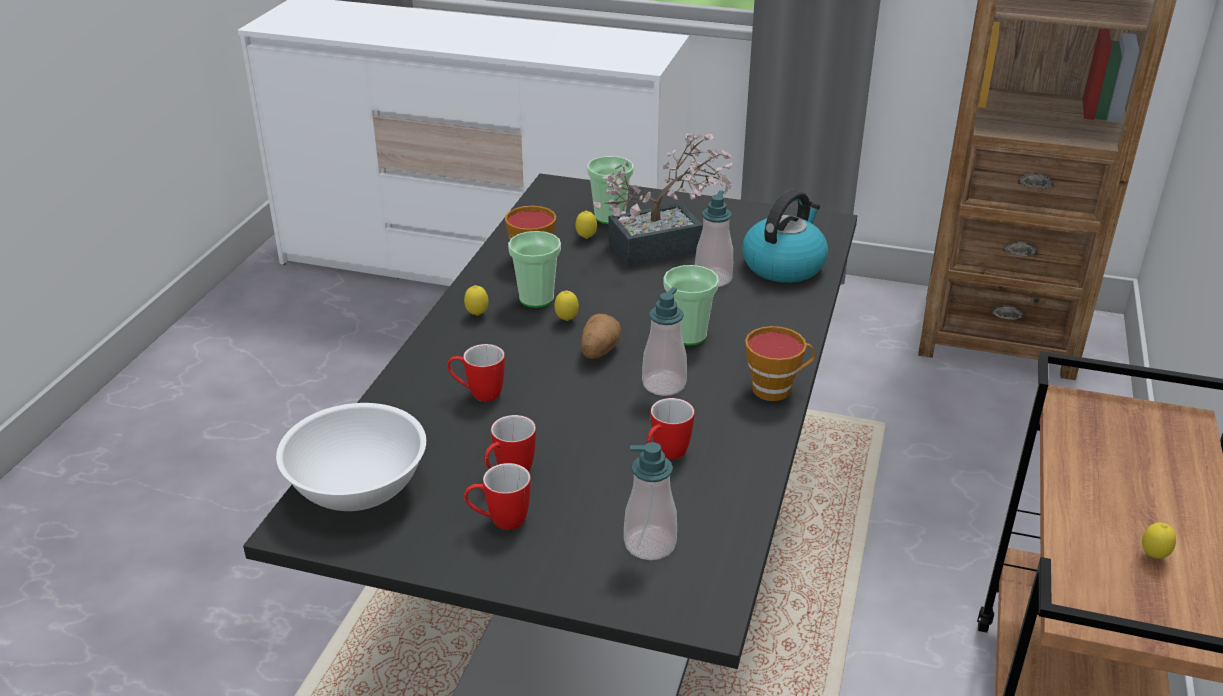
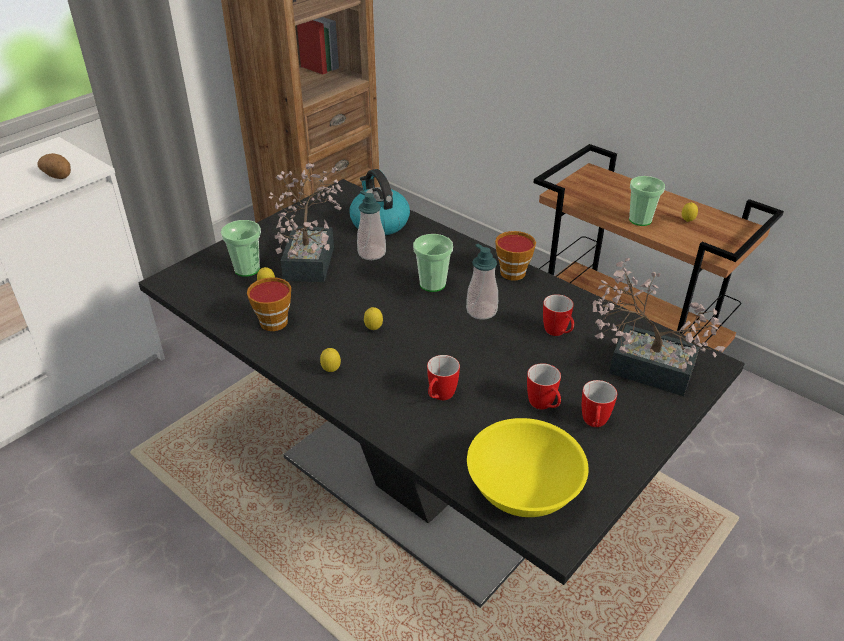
camera: 65 degrees left, 5 degrees up
white bowl [276,403,426,511] -> yellow bowl [467,418,589,517]
cup [508,231,561,308] -> cup moved to [629,176,665,226]
potato [581,314,621,359] -> potato moved to [38,153,71,179]
soap dispenser [624,442,677,560] -> potted plant [592,258,725,396]

